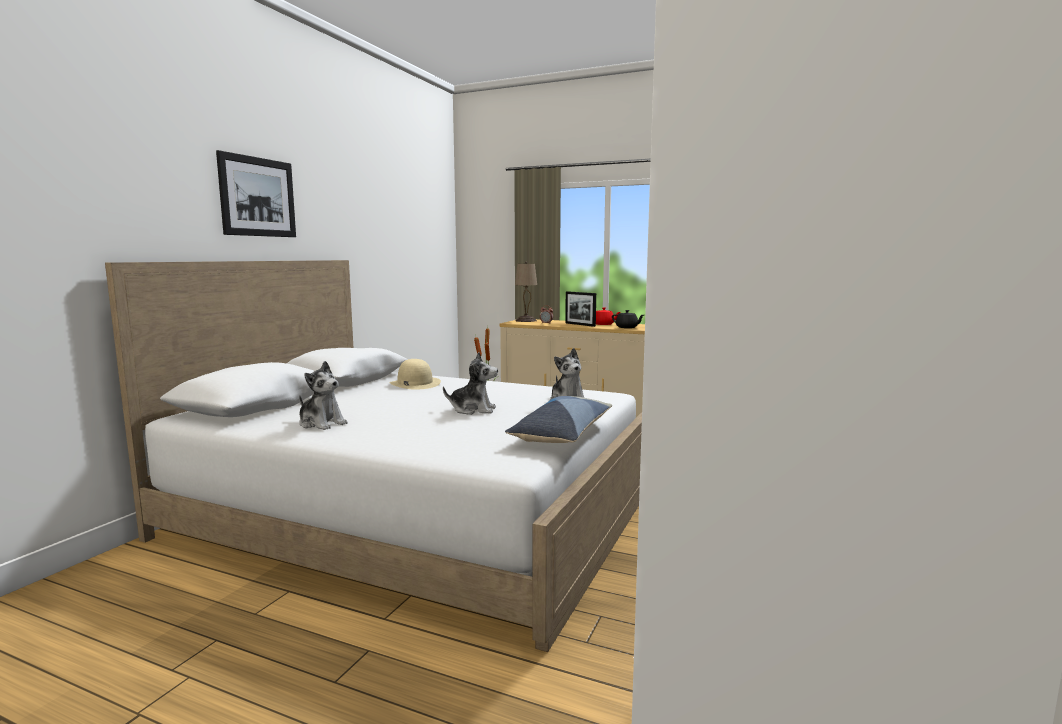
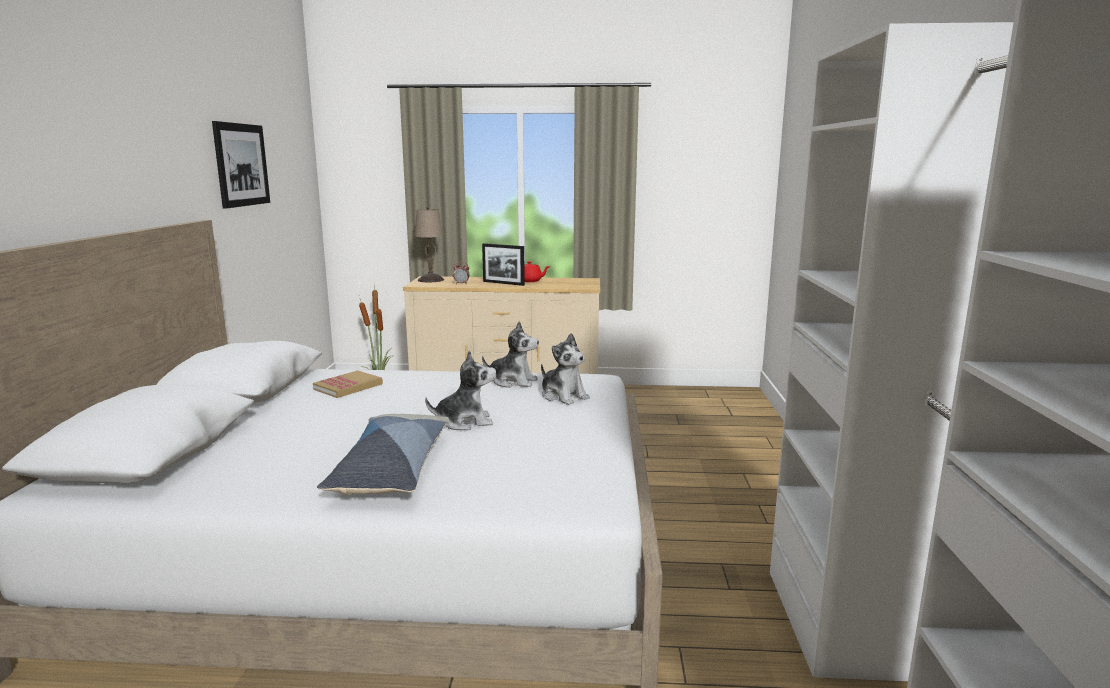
camera: 20 degrees left, 5 degrees up
picture [216,150,296,237] -> picture moved to [212,121,270,209]
plush toy [299,361,348,430] -> plush toy moved to [482,321,539,388]
beige hat [389,359,441,390] -> book [313,370,383,398]
pillow [505,396,612,443] -> pillow moved to [317,414,449,495]
black teapot [612,310,644,328] -> none

